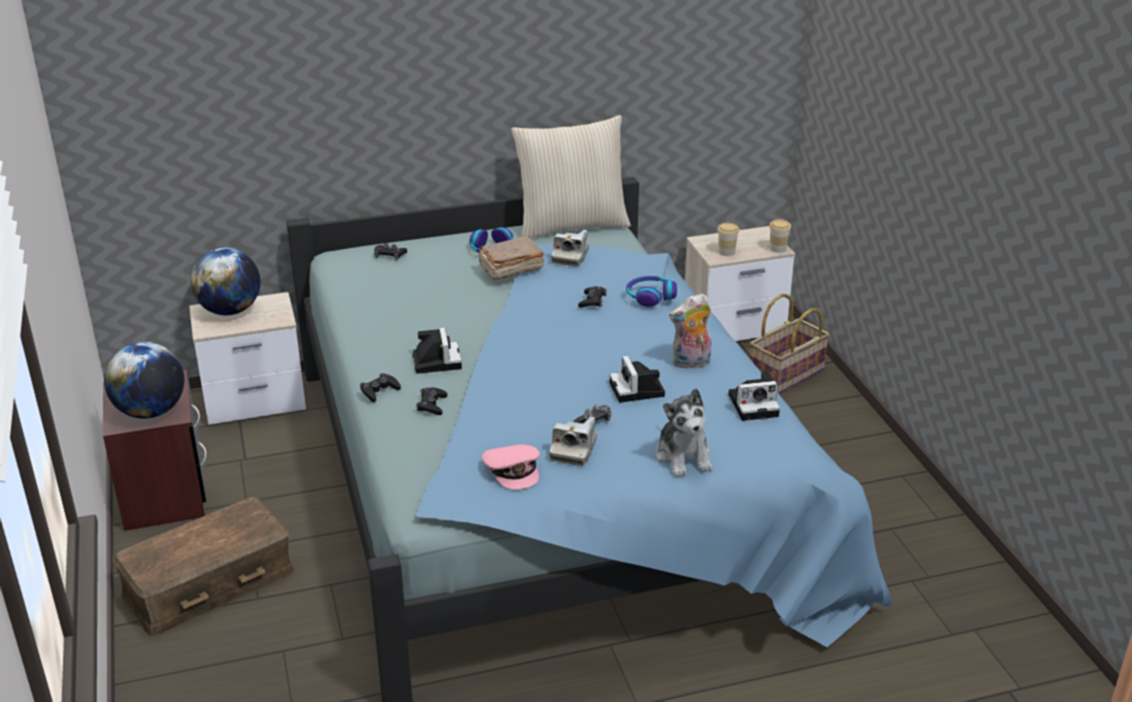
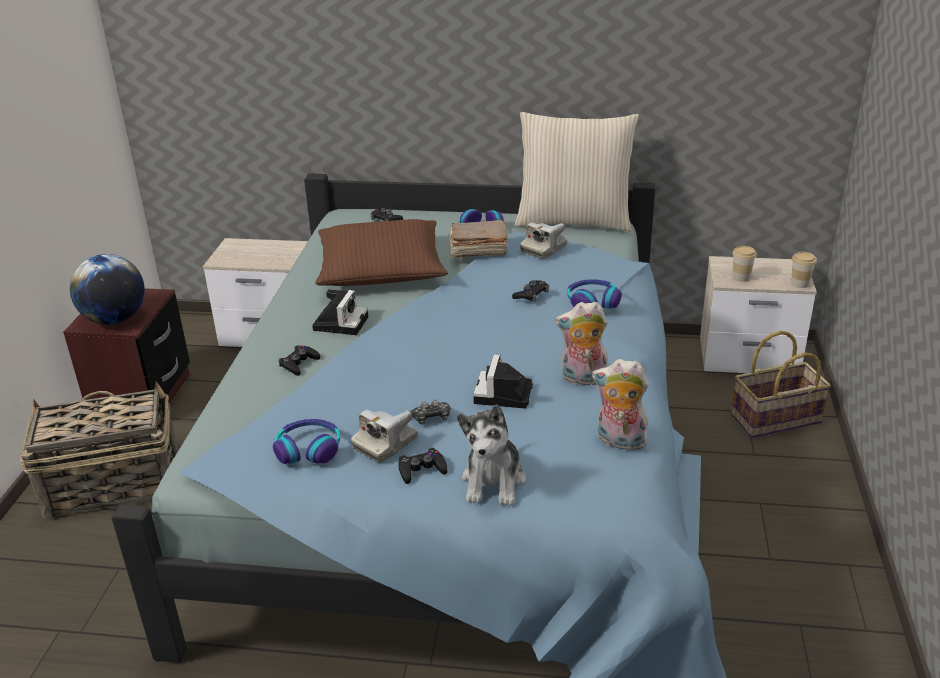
camera: 25 degrees right, 0 degrees up
brown storage box [113,497,294,636] -> basket [20,382,178,521]
globe [191,248,260,315] -> none
black game controller [360,373,401,402] -> black game controller moved to [399,448,447,484]
pink cap [482,444,540,490] -> headphones [273,419,340,464]
camera [728,370,780,421] -> plush toy [592,359,648,453]
none -> brown pillow [315,219,448,286]

